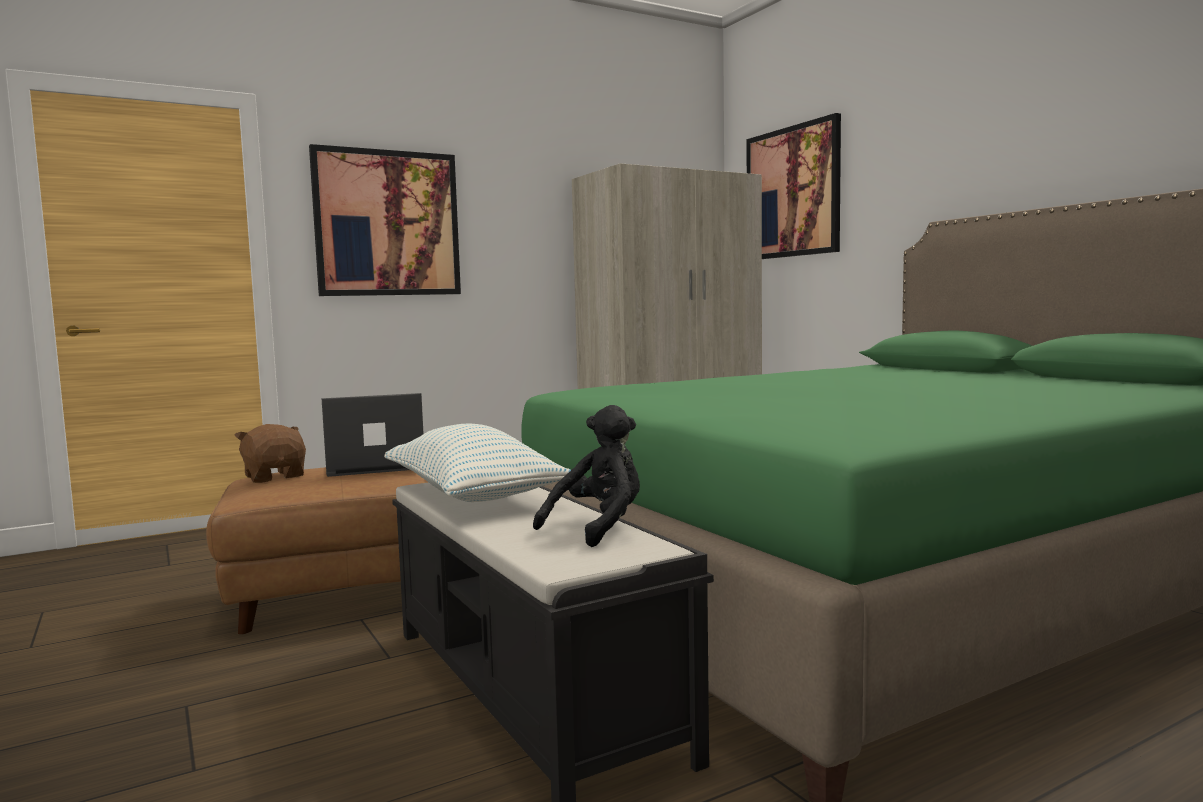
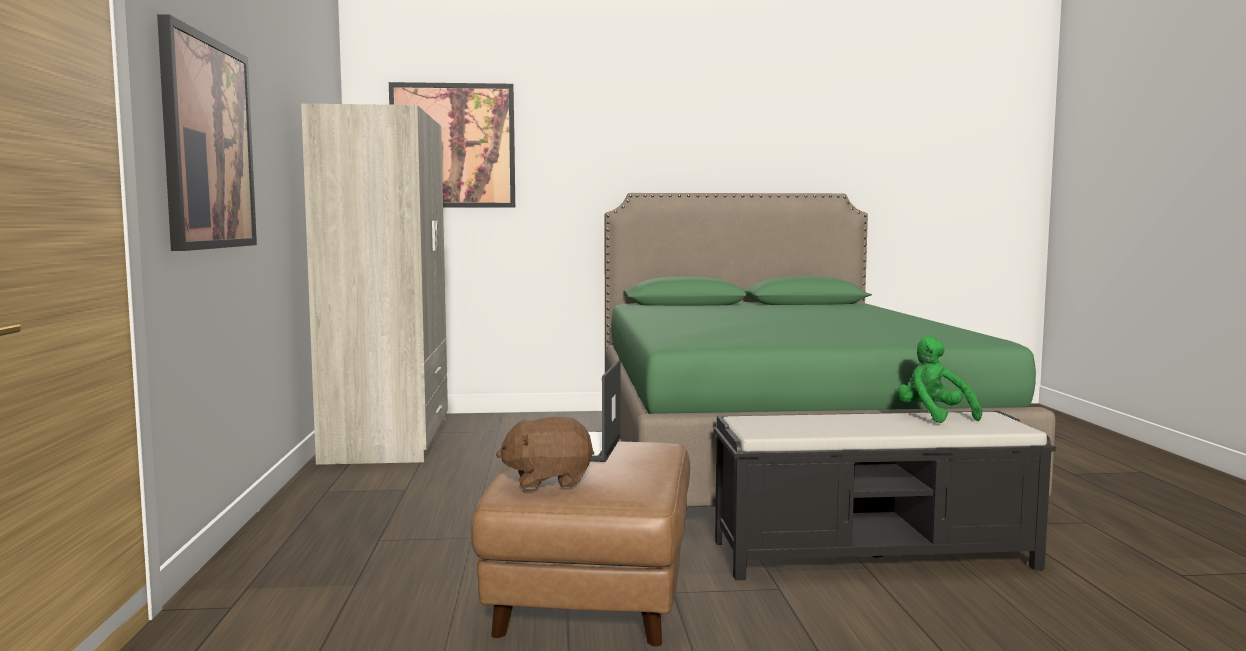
camera: 65 degrees left, 0 degrees up
pillow [384,424,571,502] -> none
black plush toy [533,405,640,547] -> green plush toy [897,336,982,423]

